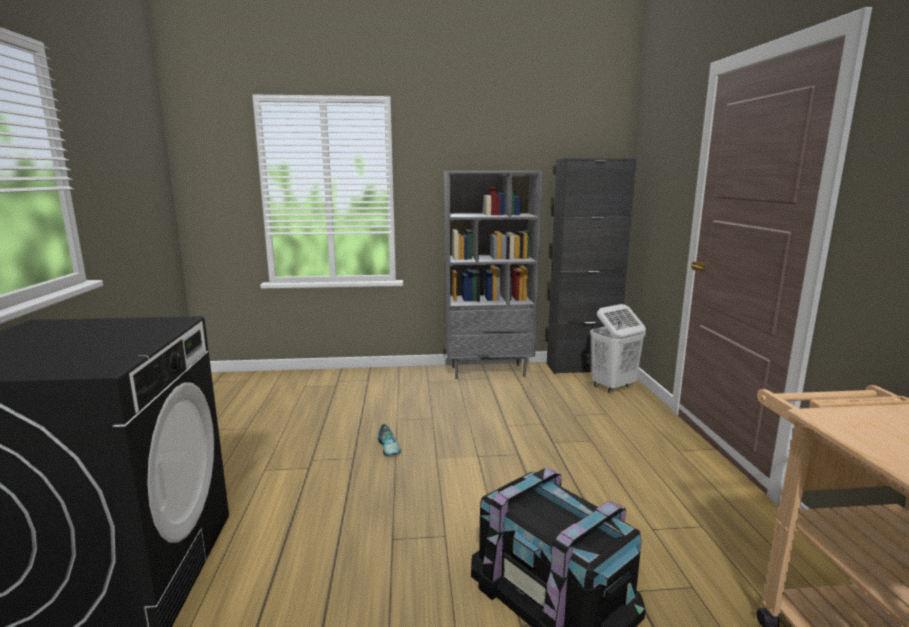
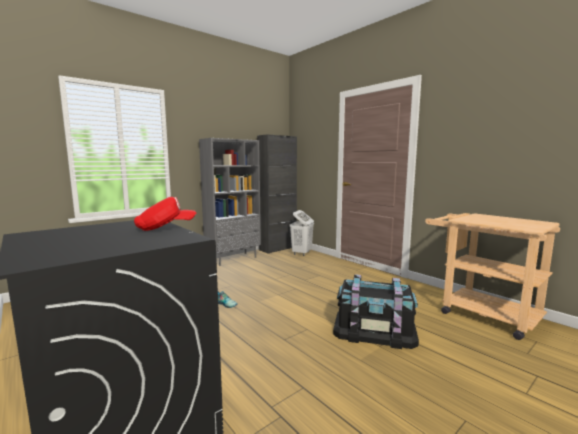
camera: 35 degrees left, 5 degrees down
none -> red cap [134,197,196,231]

